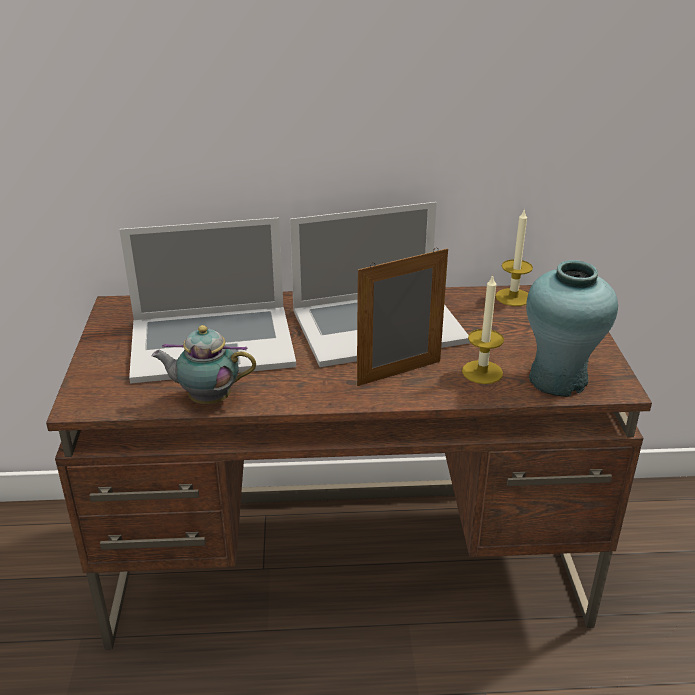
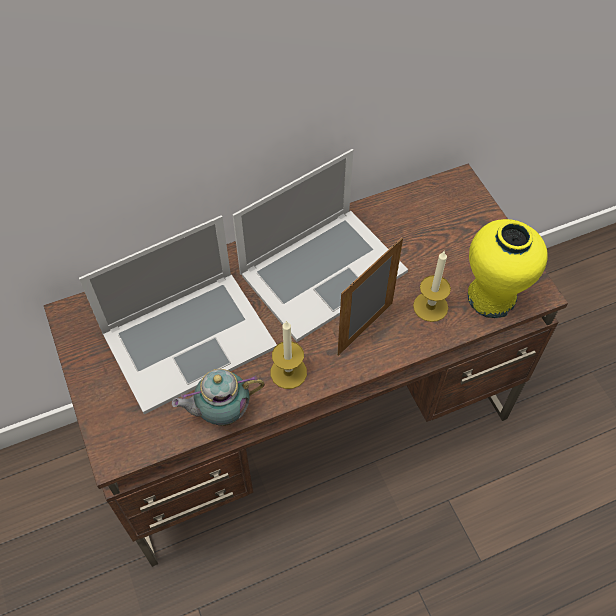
camera: 20 degrees left, 25 degrees up
candle [495,210,533,306] -> candle moved to [271,320,307,389]
turquoise vase [526,260,618,397] -> yellow vase [467,219,548,318]

